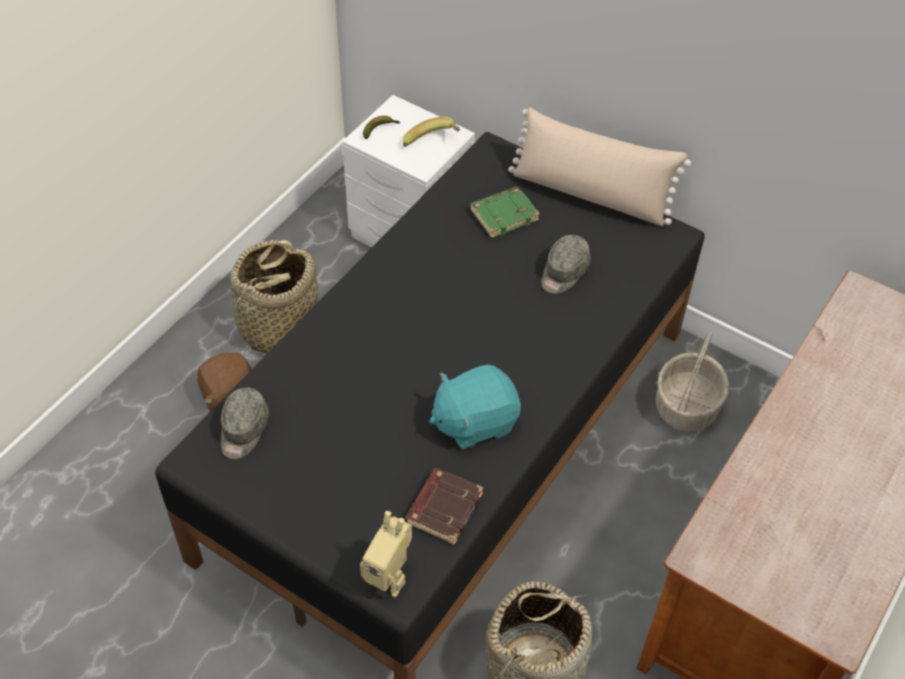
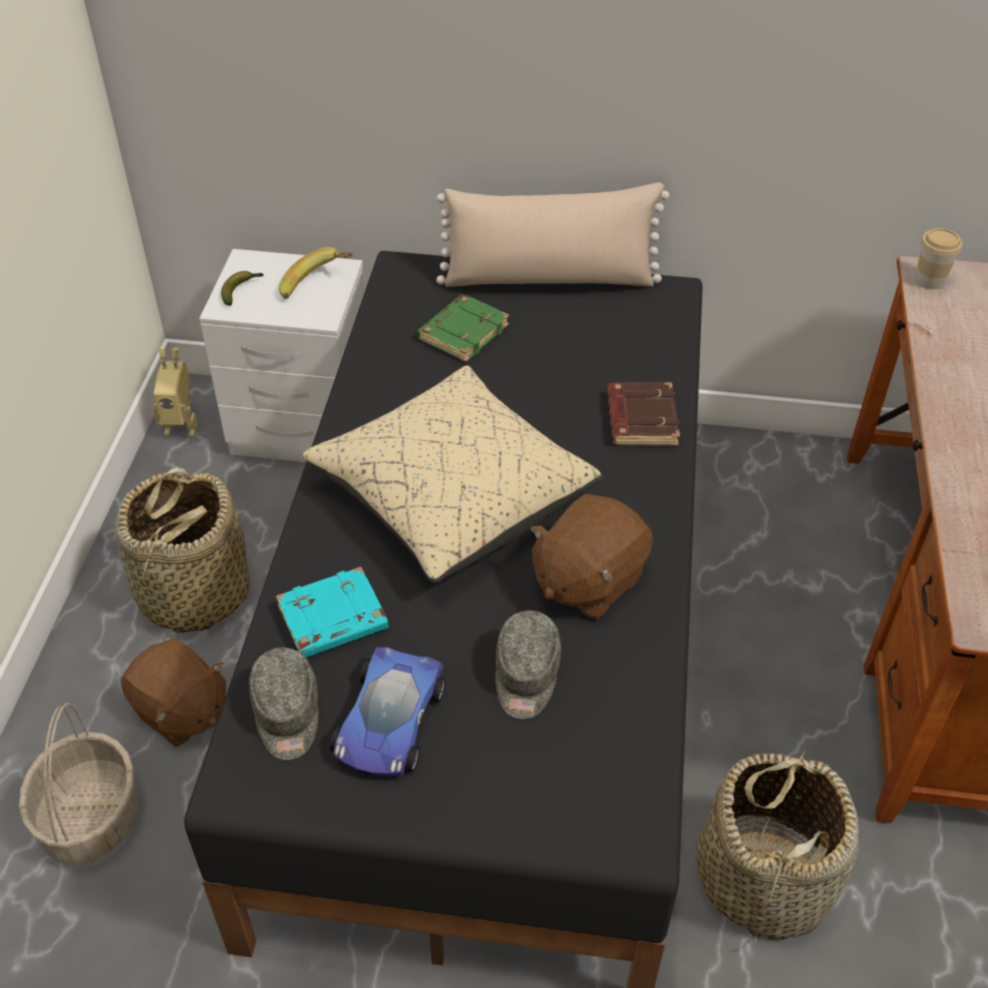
camera: 25 degrees left, 5 degrees down
toy robot [360,511,412,598] -> toy robot moved to [153,347,197,437]
brown book [405,468,484,545] -> brown book moved to [607,382,680,446]
turquoise plush toy [429,365,521,450] -> brown plush toy [530,494,653,620]
grey cap [542,235,590,294] -> grey cap moved to [495,610,561,719]
basket [656,332,729,431] -> basket moved to [19,703,138,865]
none -> turquoise book [276,567,388,658]
none -> beige pillow [303,366,603,583]
none -> toy car [330,647,446,777]
none -> cup [915,228,962,290]

